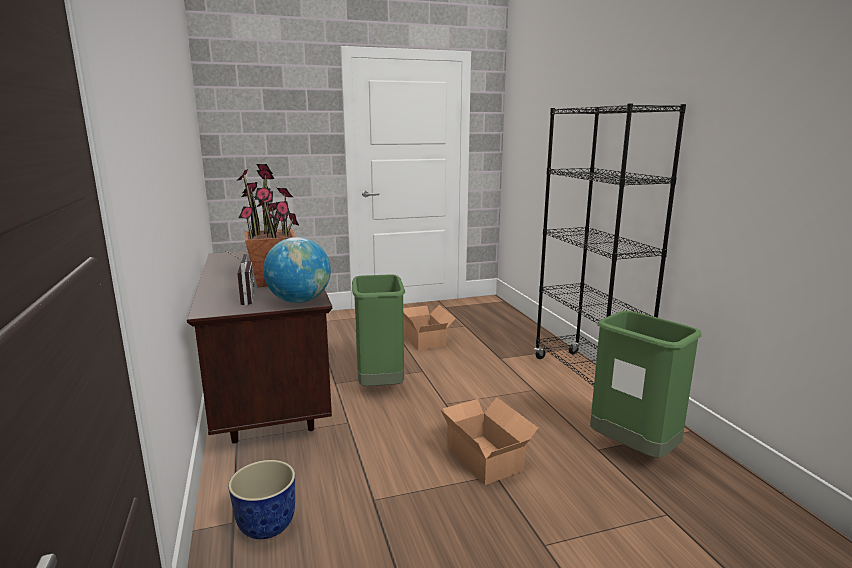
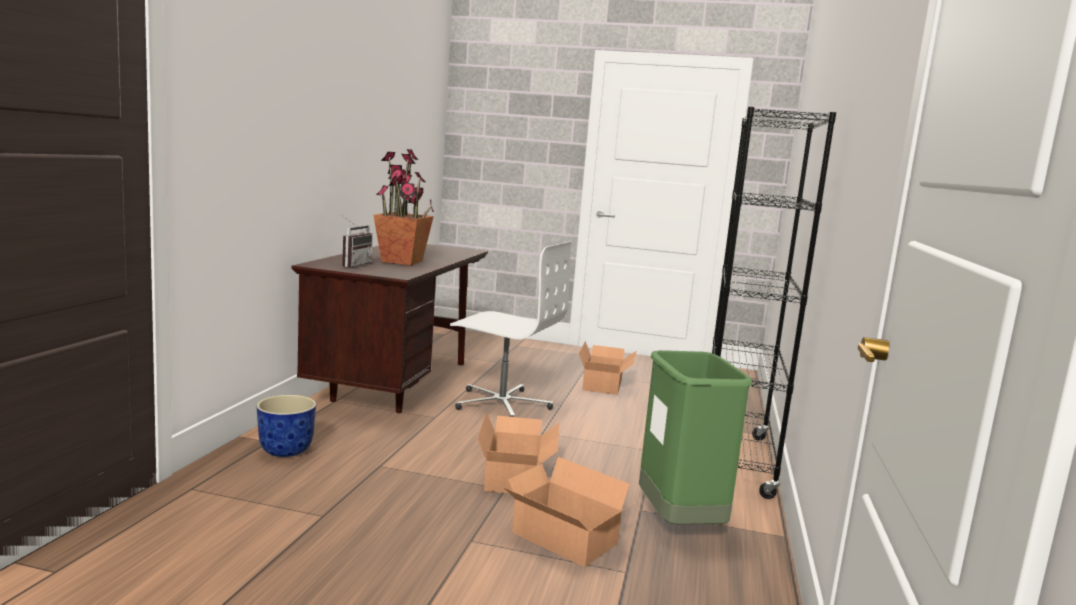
camera: 30 degrees right, 5 degrees down
globe [263,237,331,303] -> none
green trash can [352,274,405,386] -> white office chair [450,242,571,417]
none -> cardboard box [503,457,635,567]

